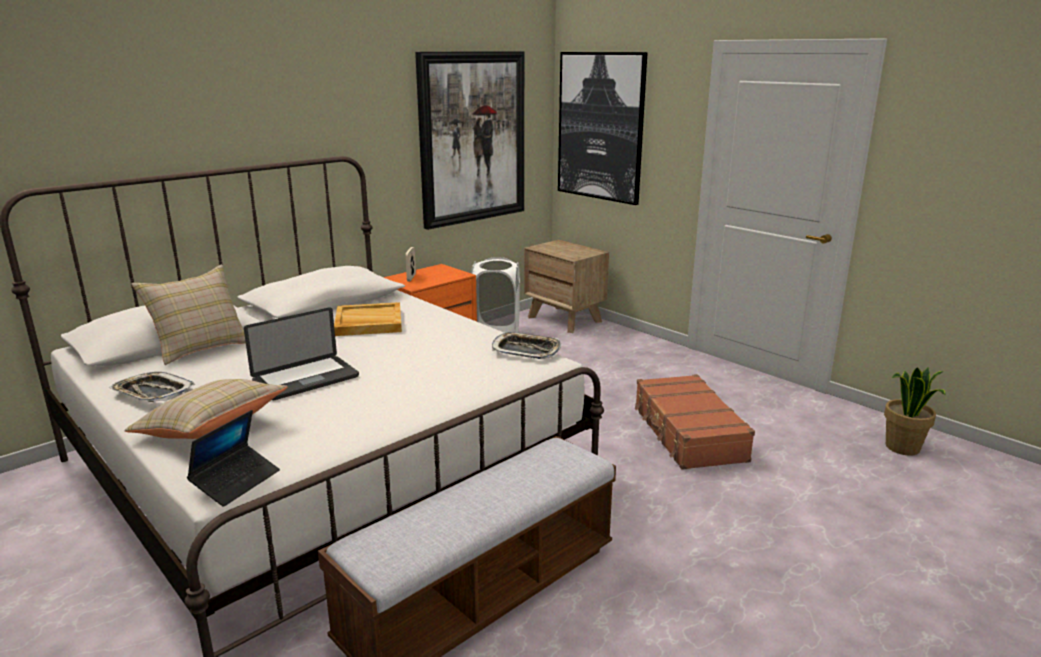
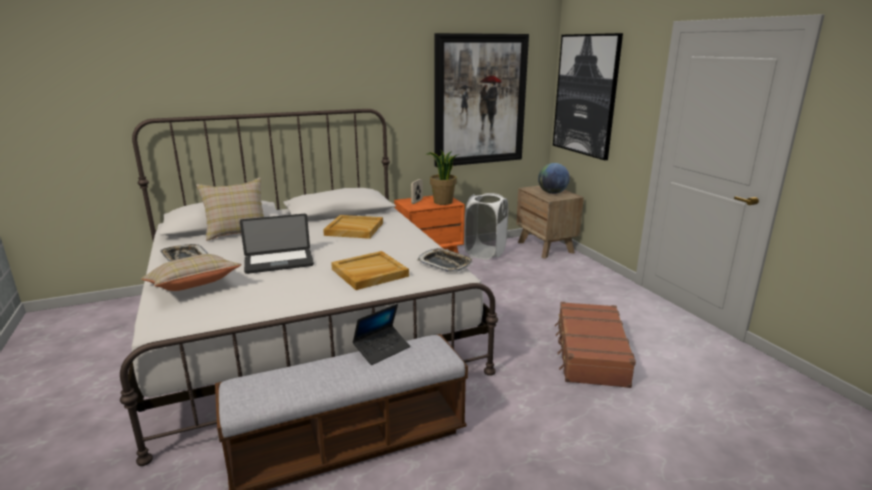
camera: 20 degrees right, 0 degrees up
laptop [187,410,280,507] -> laptop moved to [352,304,410,365]
potted plant [884,367,946,456] -> potted plant moved to [426,149,460,205]
none -> beige tray [331,251,409,290]
none -> globe [538,163,570,194]

